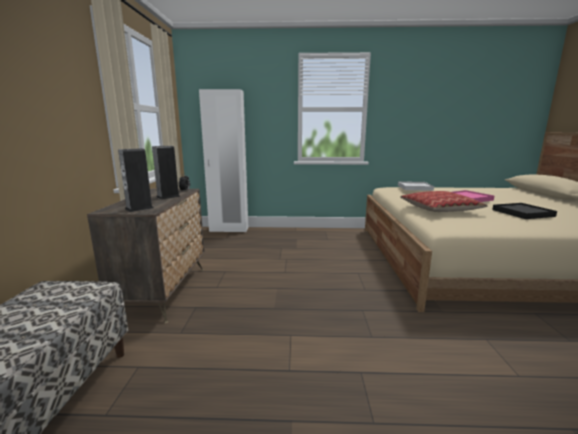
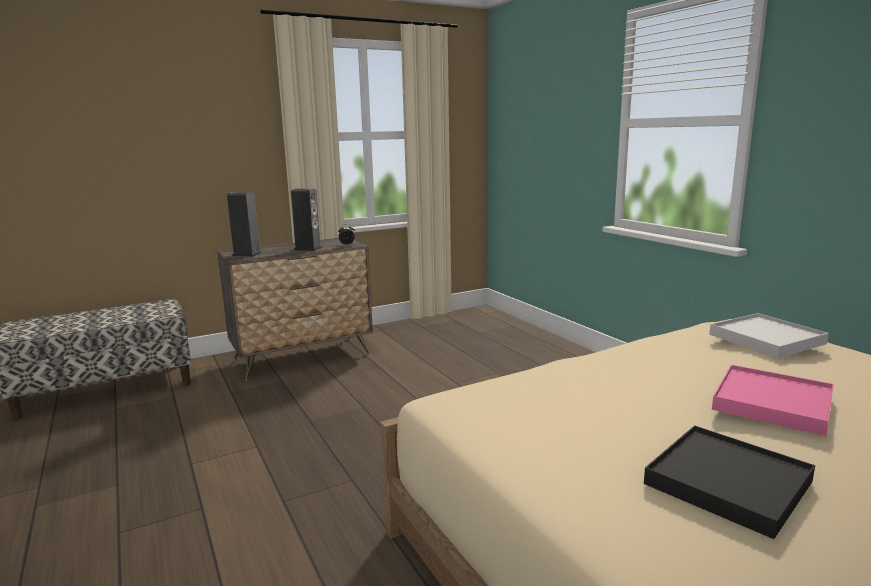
camera: 60 degrees right, 0 degrees up
white wardrobe [199,89,248,232] -> none
pillow [400,191,488,212] -> none

